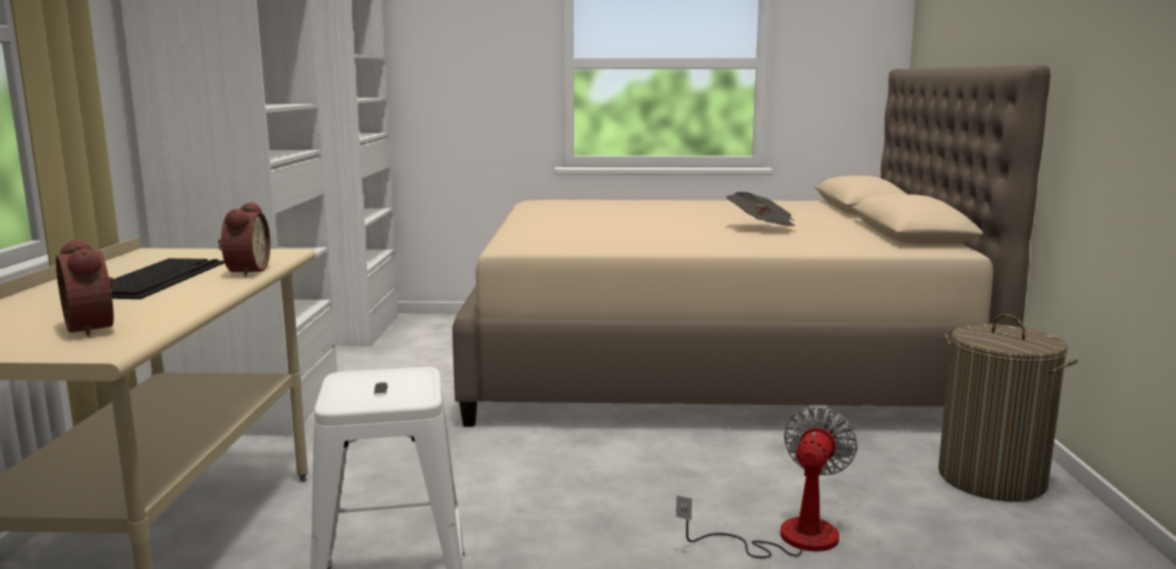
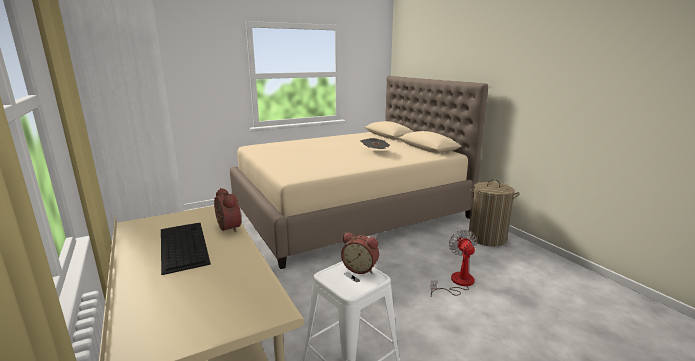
camera: 30 degrees left, 5 degrees up
alarm clock [56,239,116,337] -> alarm clock moved to [341,233,379,274]

